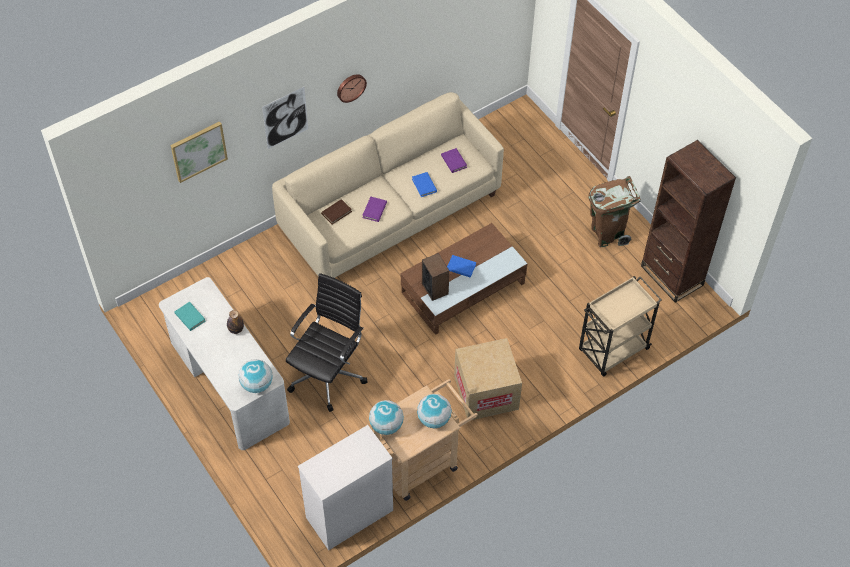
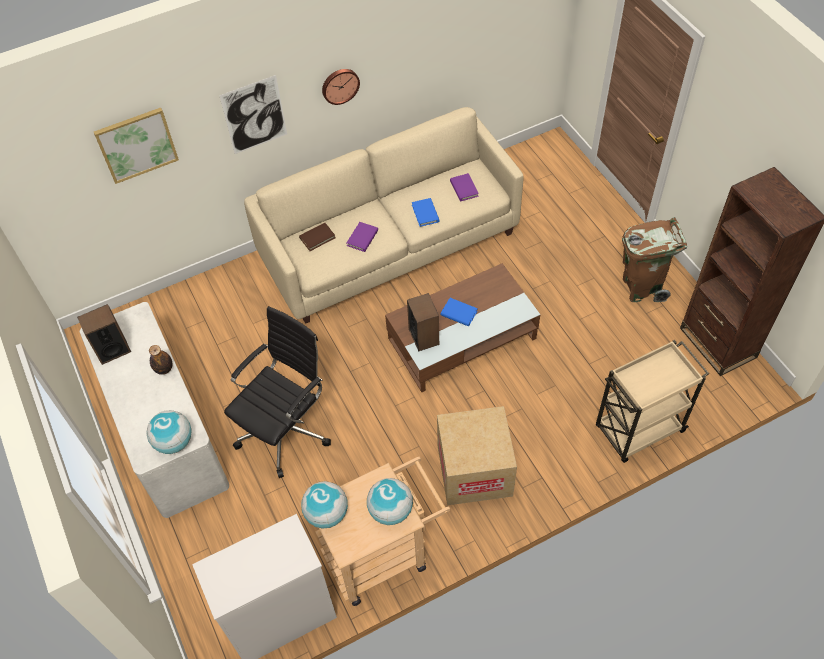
camera: 10 degrees right, 0 degrees up
turquoise book [174,302,205,331] -> speaker [77,304,131,365]

